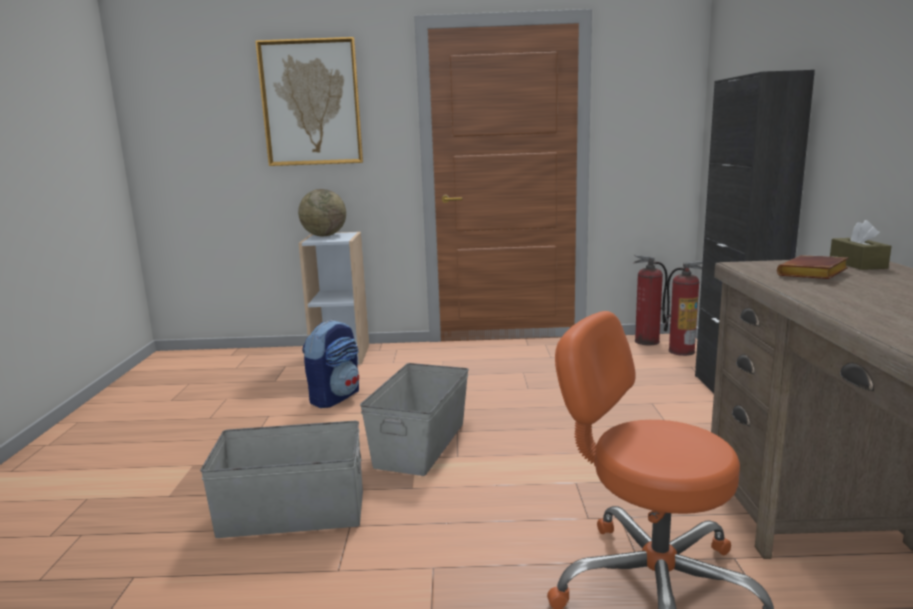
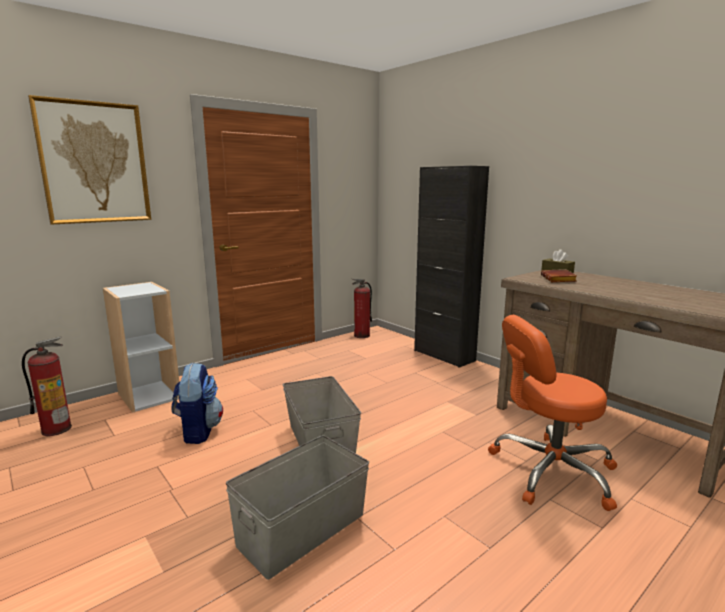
camera: 40 degrees left, 0 degrees up
globe [298,189,346,236] -> none
fire extinguisher [664,261,703,356] -> fire extinguisher moved to [22,337,72,436]

